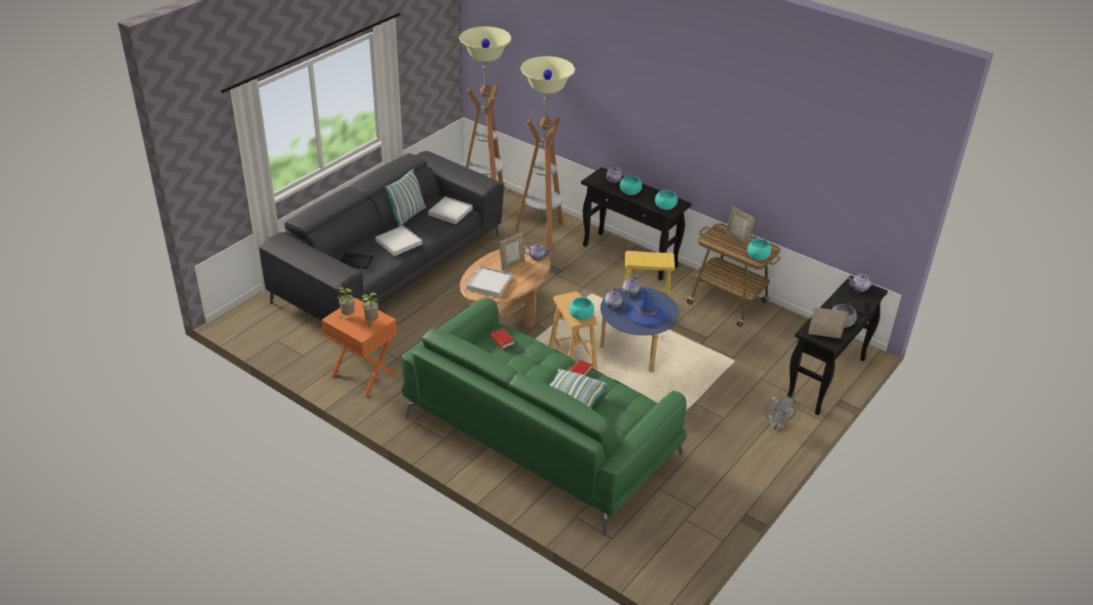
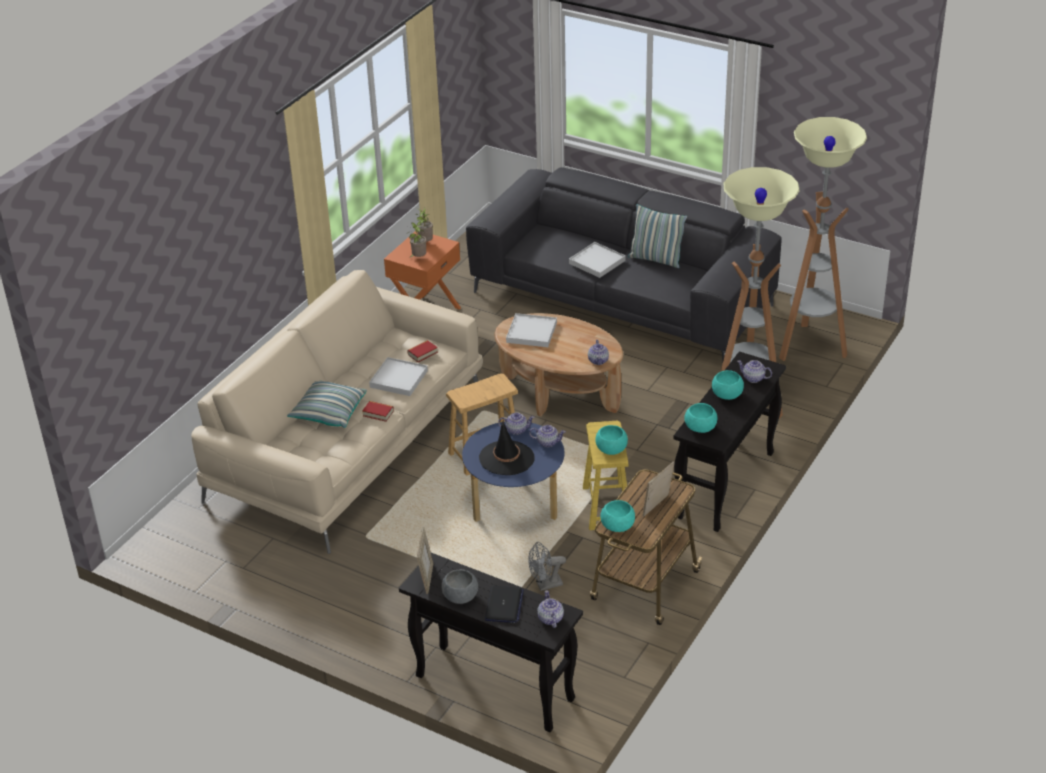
camera: 85 degrees right, 0 degrees up
laptop [341,252,373,269] -> none
green sofa [401,297,687,536] -> beige sofa [191,270,483,554]
white tray [428,196,473,224] -> white tray moved to [369,357,428,396]
picture frame [499,232,525,271] -> none
turquoise bowl [569,297,594,320] -> turquoise bowl moved to [595,425,628,455]
blue hat [625,288,668,325] -> black hat [479,420,535,475]
grey fan [766,396,797,430] -> grey fan moved to [528,542,566,591]

